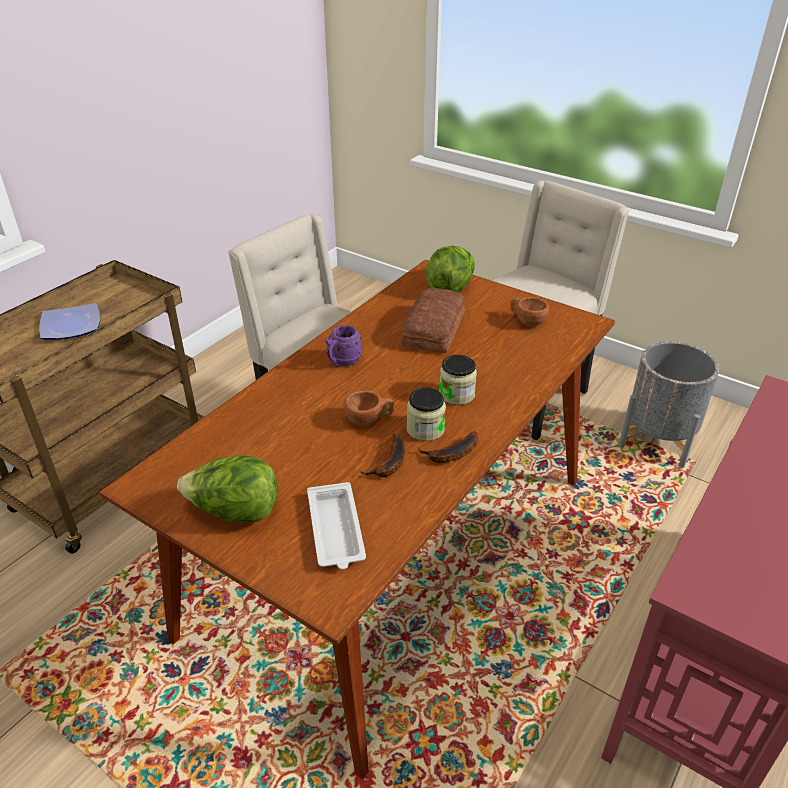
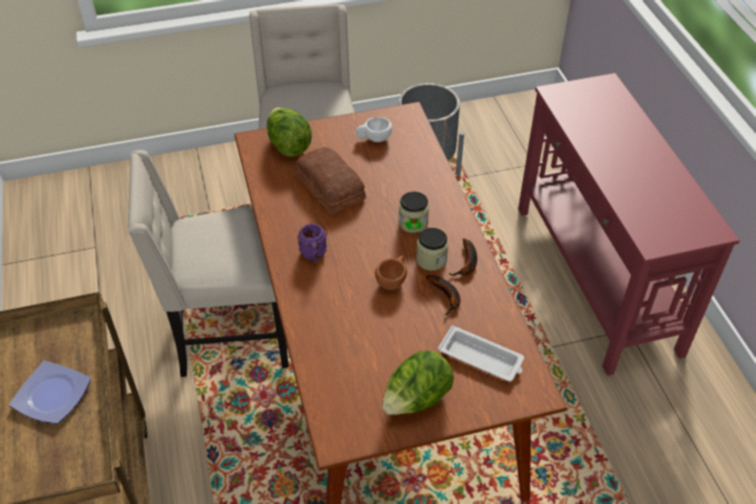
camera: 50 degrees left, 10 degrees up
brown cup [510,297,549,326] -> white cup [356,117,392,142]

